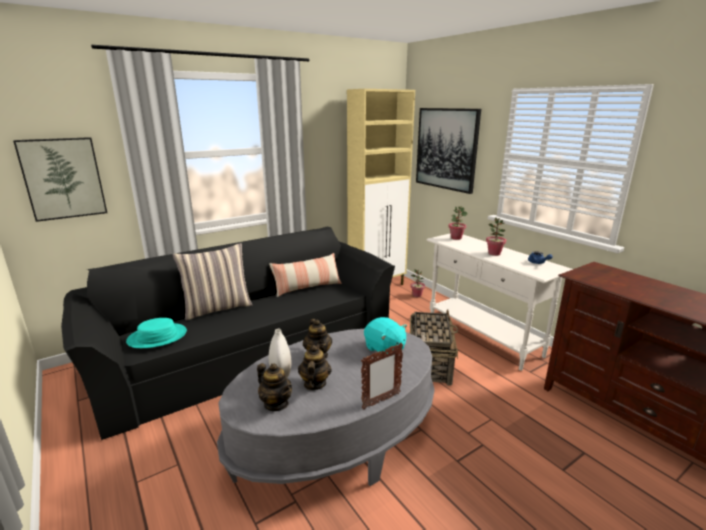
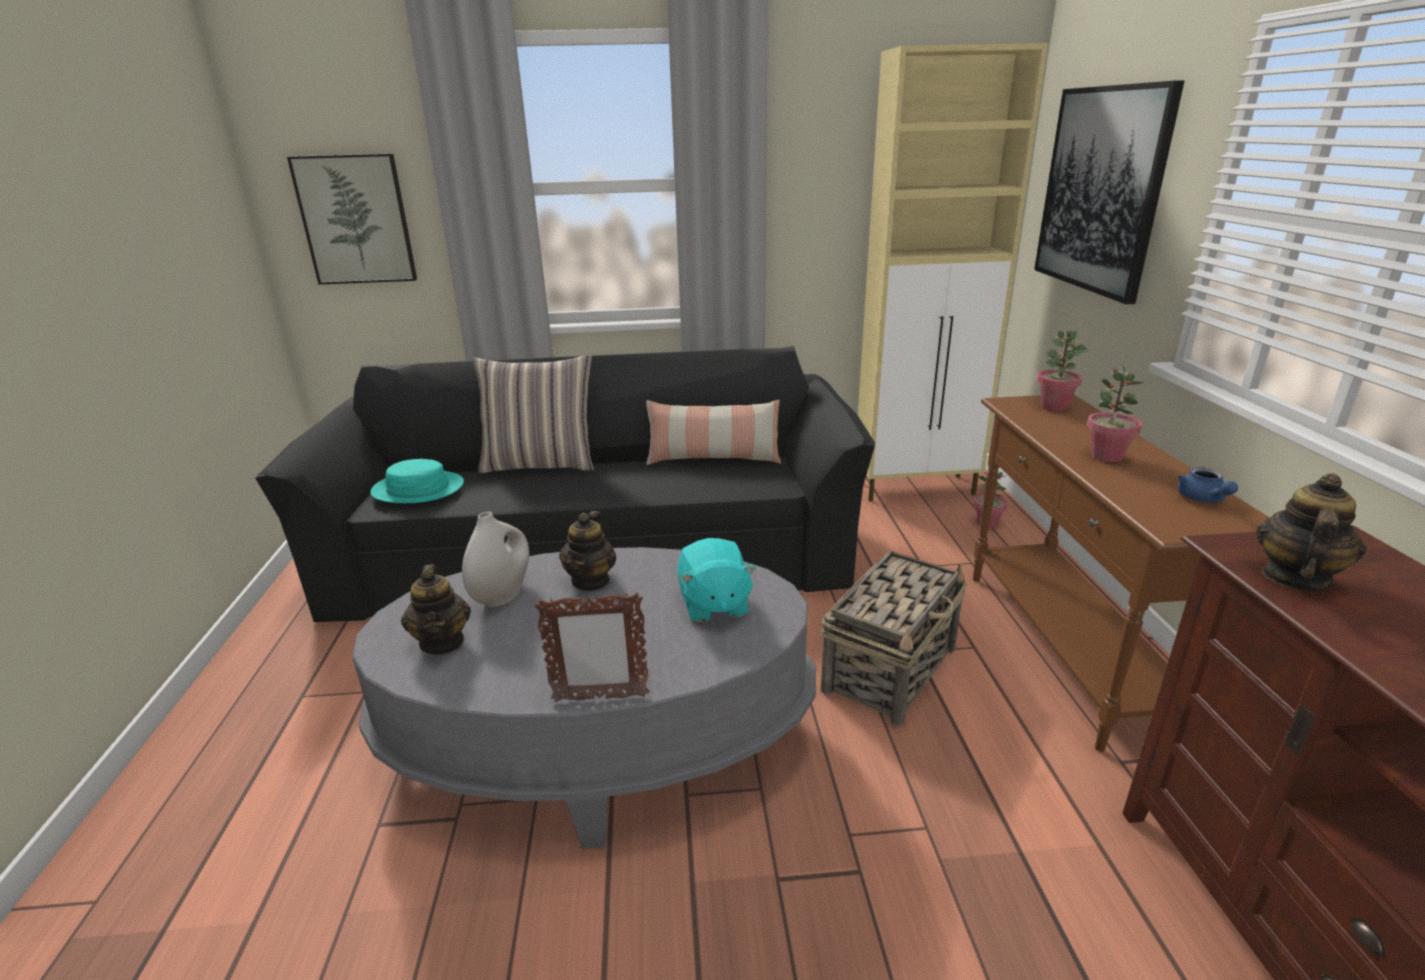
camera: 30 degrees right, 5 degrees up
teapot [298,344,332,390] -> teapot moved to [1256,473,1367,591]
white console table [427,234,573,371] -> brown console table [973,395,1270,752]

